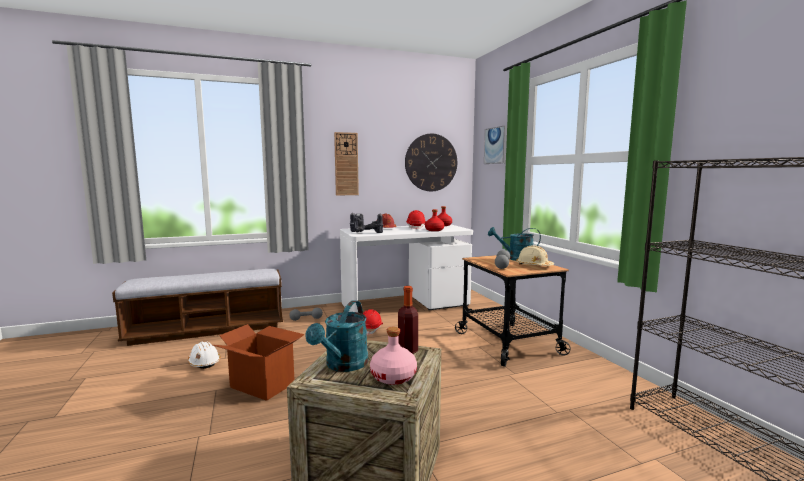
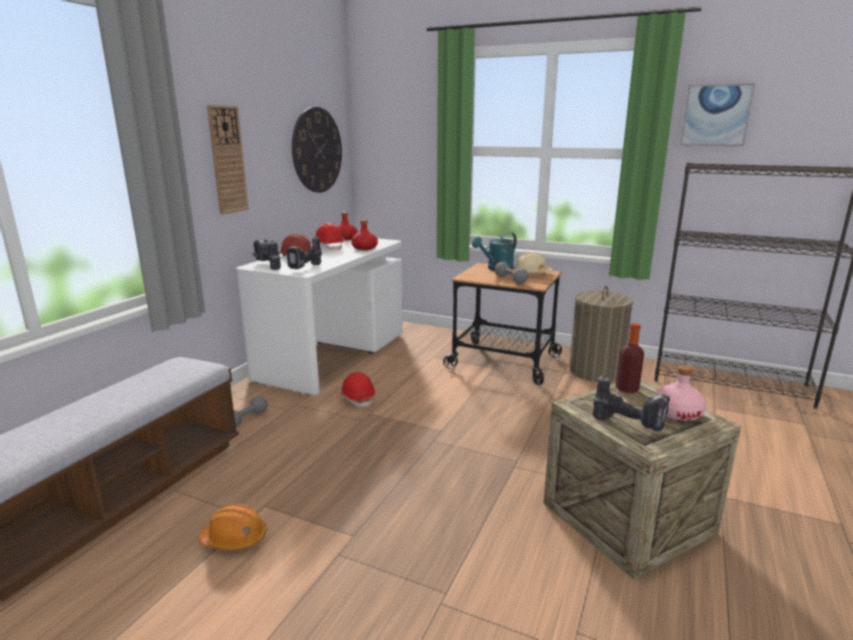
camera: 45 degrees left, 10 degrees up
white hard hat [188,341,220,369] -> orange hard hat [199,504,267,551]
cardboard box [213,324,305,401] -> none
turquoise watering can [305,300,368,372] -> power drill [593,375,670,432]
picture [484,125,507,164] -> picture moved to [680,83,755,146]
none -> laundry basket [569,286,633,382]

